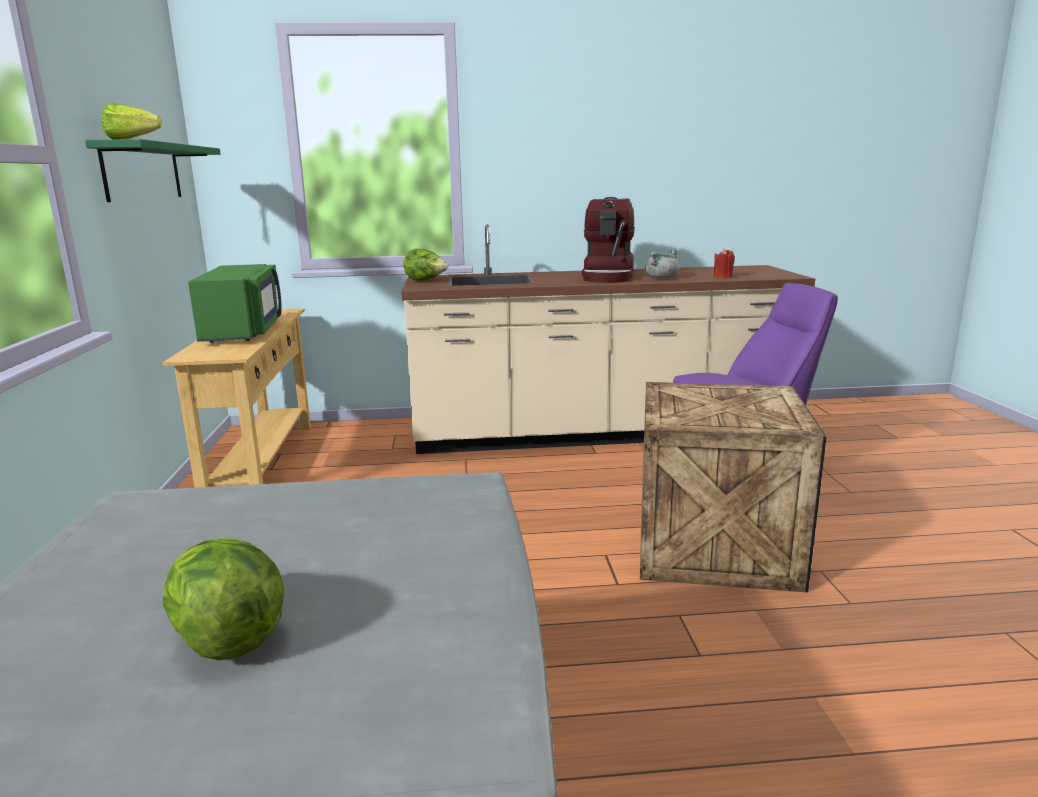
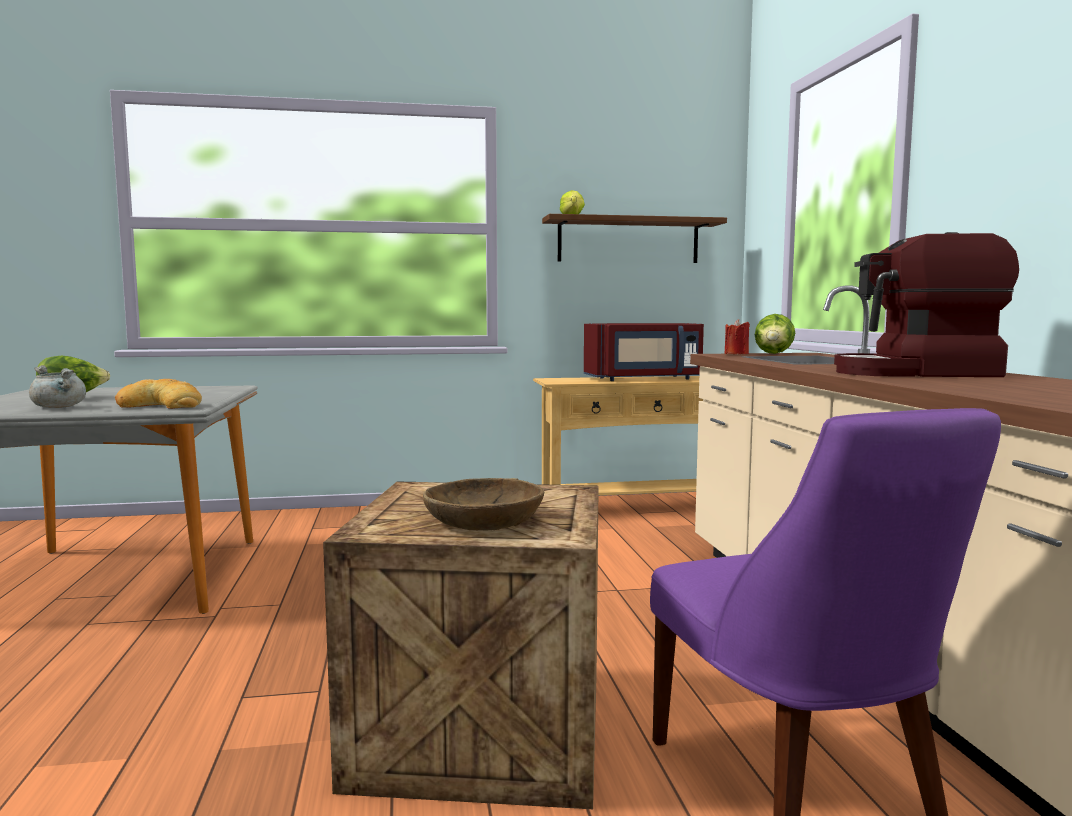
camera: 85 degrees right, 10 degrees down
green shelf [85,139,221,202] -> brown shelf [542,214,727,263]
green microwave [188,264,282,343] -> red microwave [584,323,704,381]
grey cooking pot [645,248,679,279] -> grey cooking pot moved to [29,365,86,408]
red candle [714,249,735,278] -> red candle moved to [724,319,750,354]
none -> bread [115,379,202,409]
none -> brown bowl [423,478,544,530]

